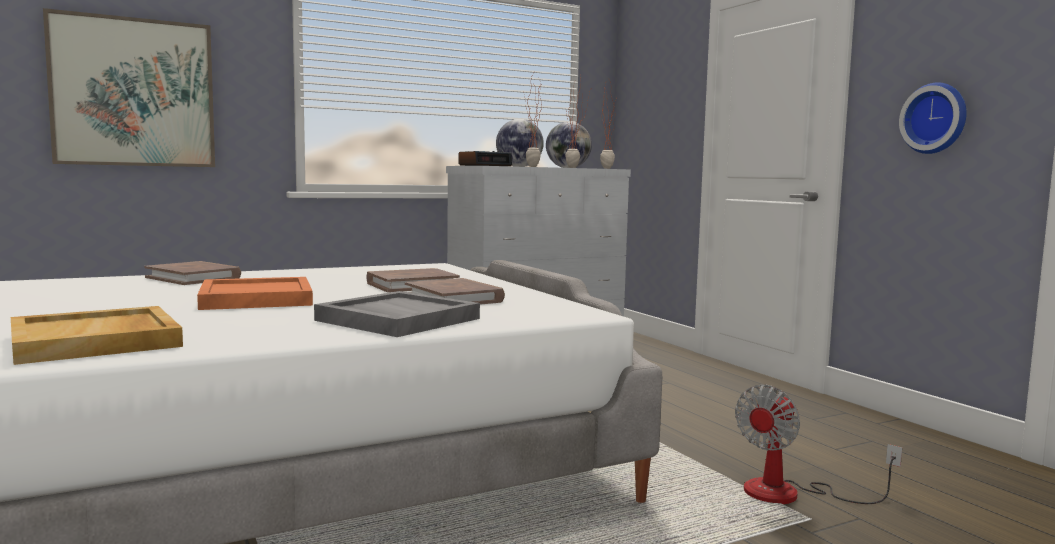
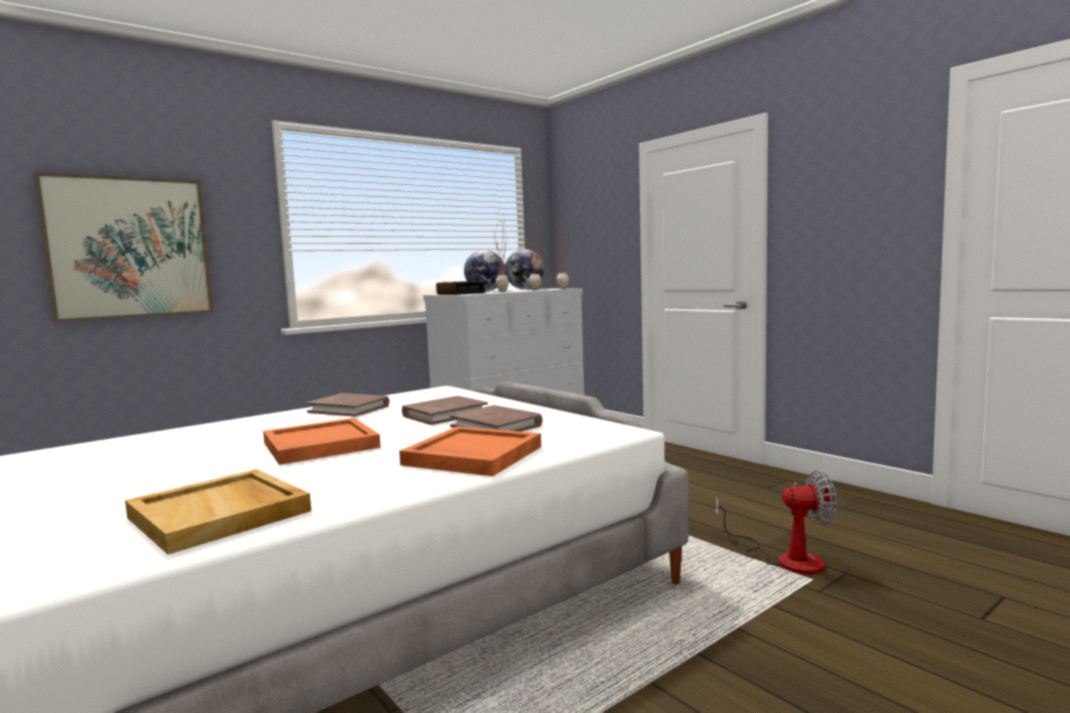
camera: 10 degrees left, 0 degrees up
brown book [144,261,241,285] -> brown book moved to [306,393,389,417]
grey tray [314,291,480,337] -> orange tray [399,426,541,476]
fan [735,385,902,504] -> fan turned 120 degrees counterclockwise [715,470,837,575]
wall clock [899,82,967,154] -> none

